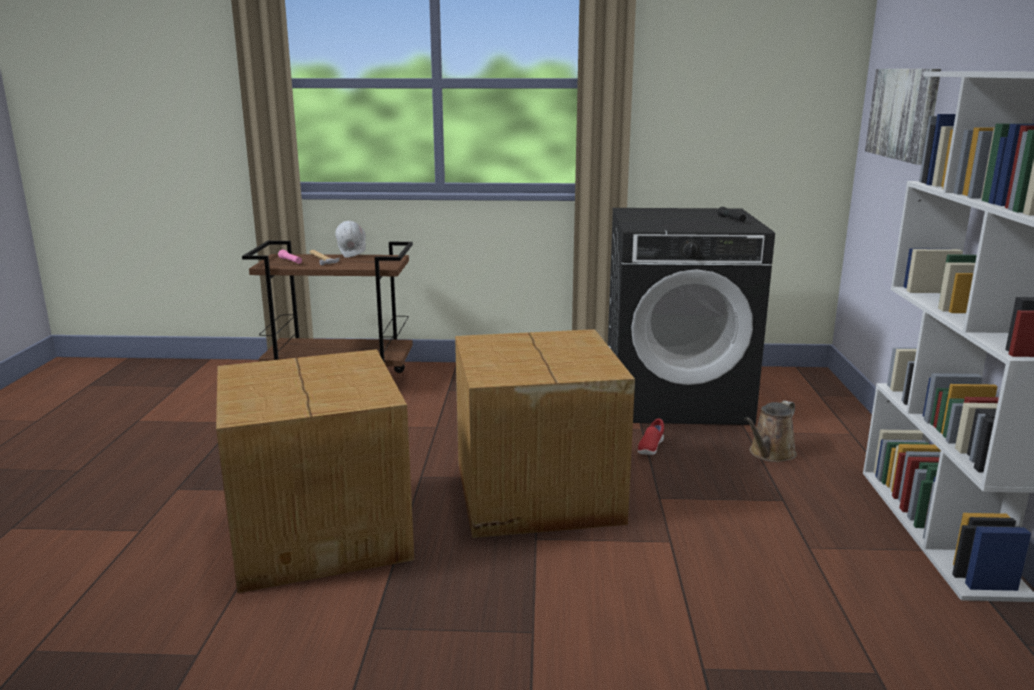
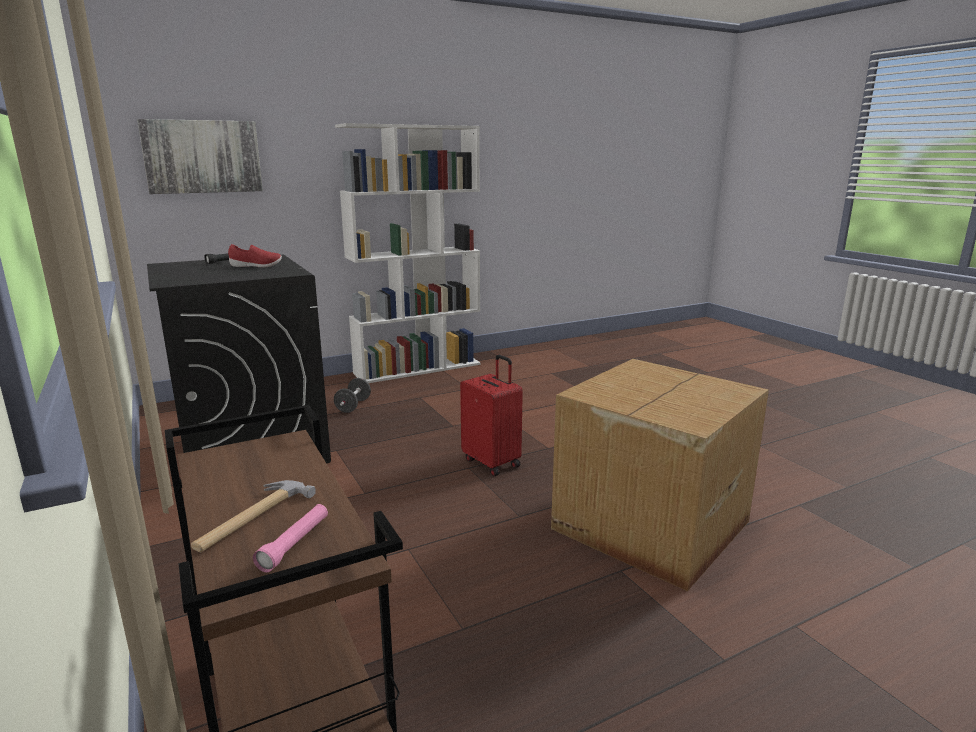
camera: 120 degrees left, 0 degrees up
white hard hat [335,221,366,258] -> none
cardboard box [455,329,635,538] -> red suitcase [460,355,523,476]
red shoe [638,419,664,455] -> red shoe moved to [228,244,282,268]
brown watering can [745,401,797,462] -> black dumbbell [334,378,371,413]

